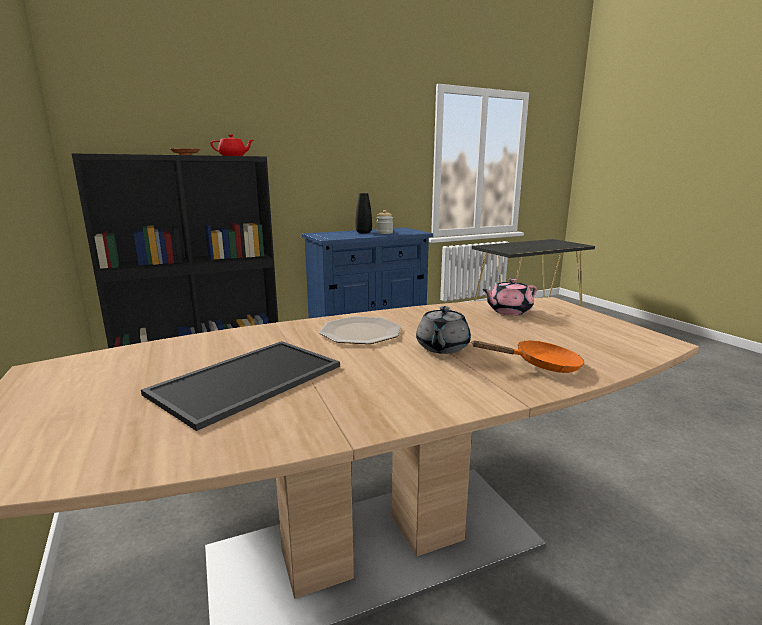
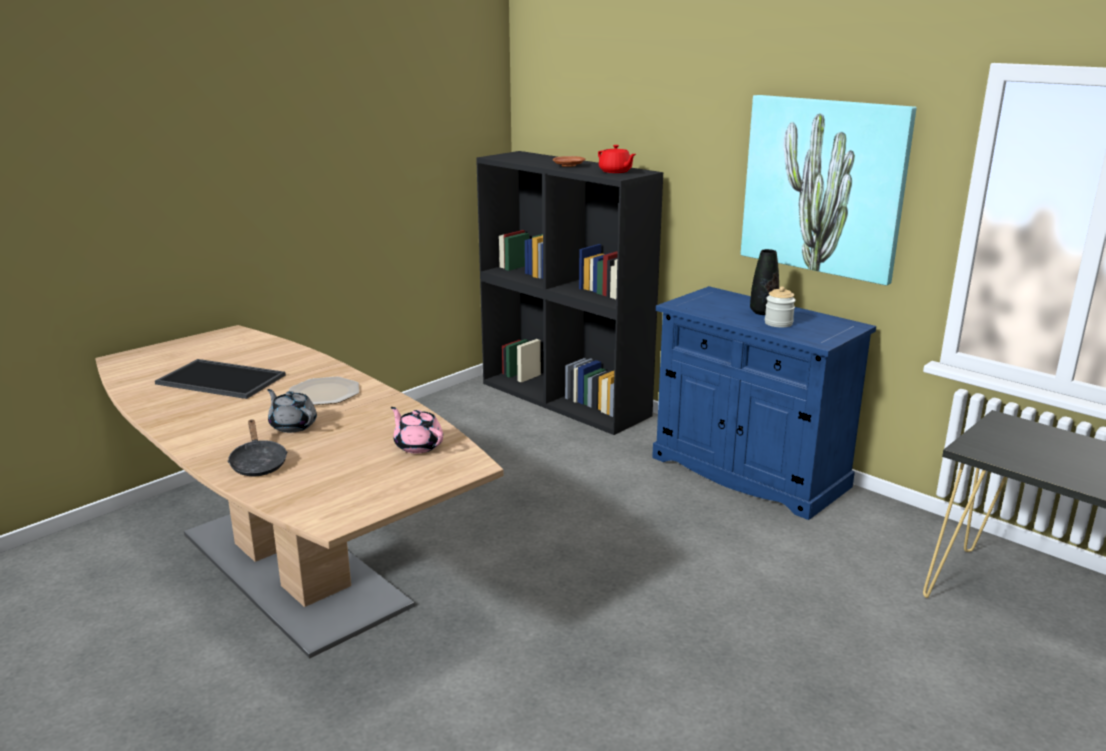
camera: 70 degrees right, 5 degrees up
grey teapot [416,306,471,354] -> grey teapot turned 45 degrees clockwise [267,389,317,433]
orange frying pan [471,340,584,373] -> black frying pan [228,419,288,476]
none -> picture [741,95,917,285]

